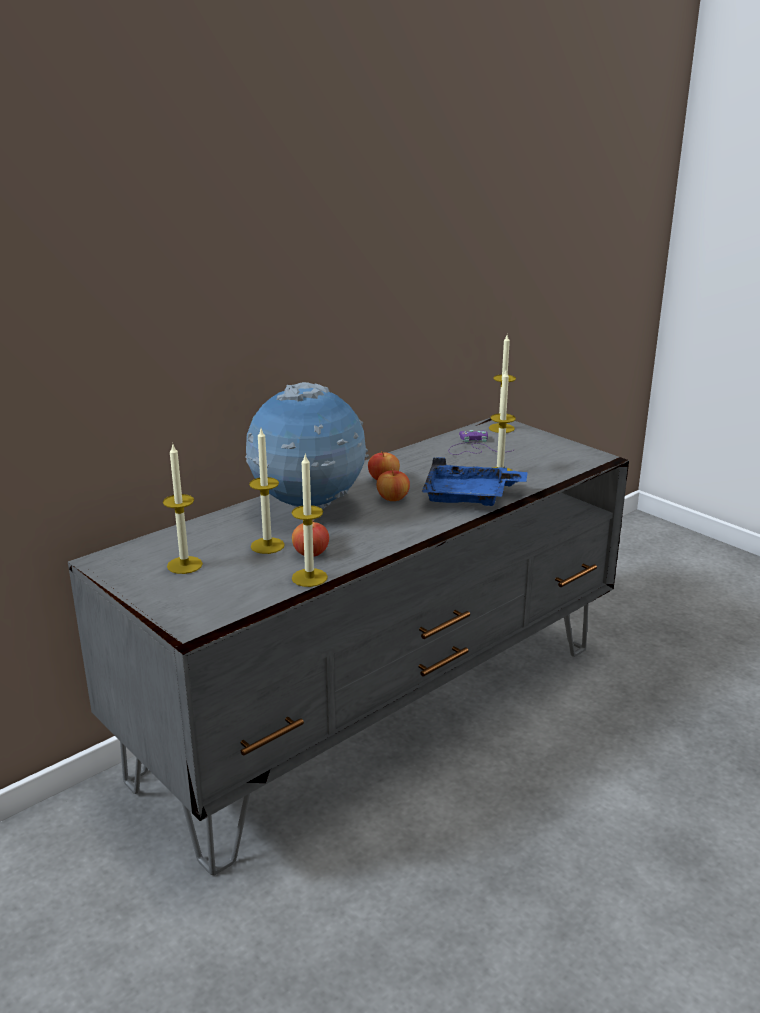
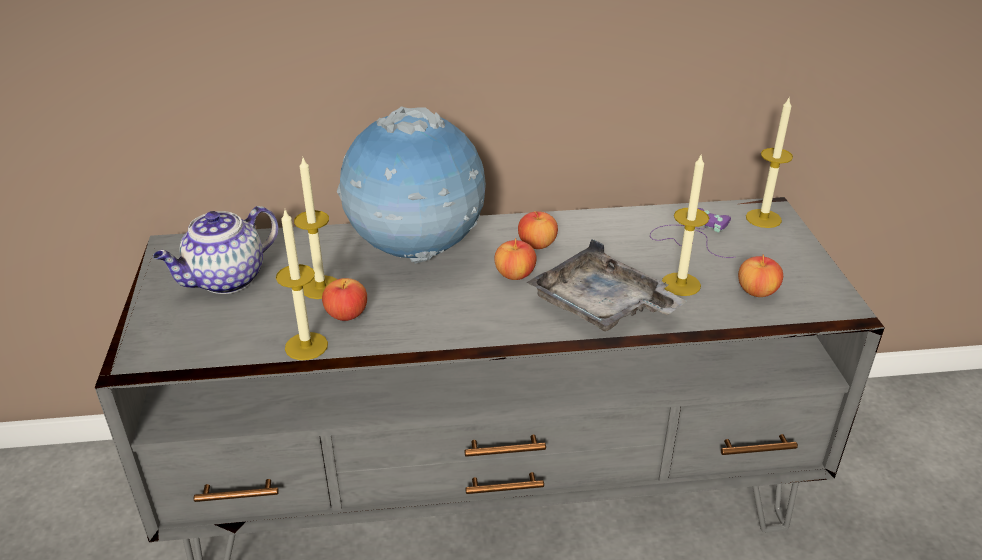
camera: 35 degrees right, 10 degrees up
candle [163,445,203,574] -> teapot [153,206,278,294]
blue tray [422,457,528,506] -> grey tray [527,239,686,331]
none -> apple [738,255,783,297]

